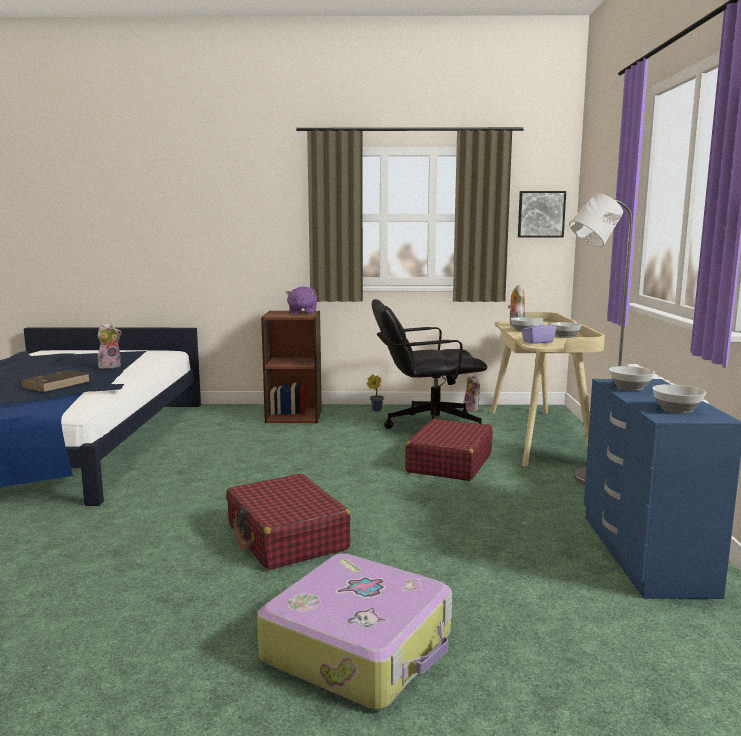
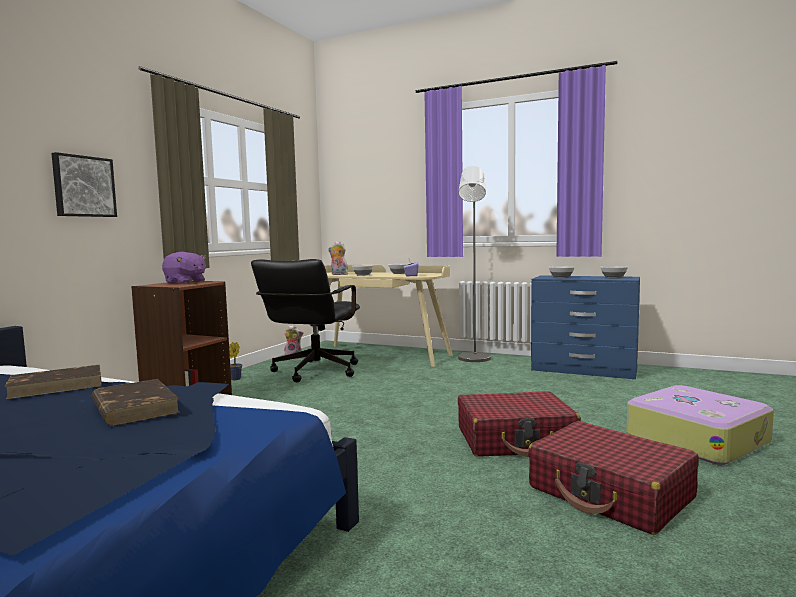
camera: 65 degrees left, 5 degrees down
plush toy [97,323,122,369] -> brown book [4,365,102,399]
red suitcase [405,419,493,481] -> red suitcase moved to [528,421,699,535]
picture [518,191,566,237] -> picture moved to [51,152,117,217]

